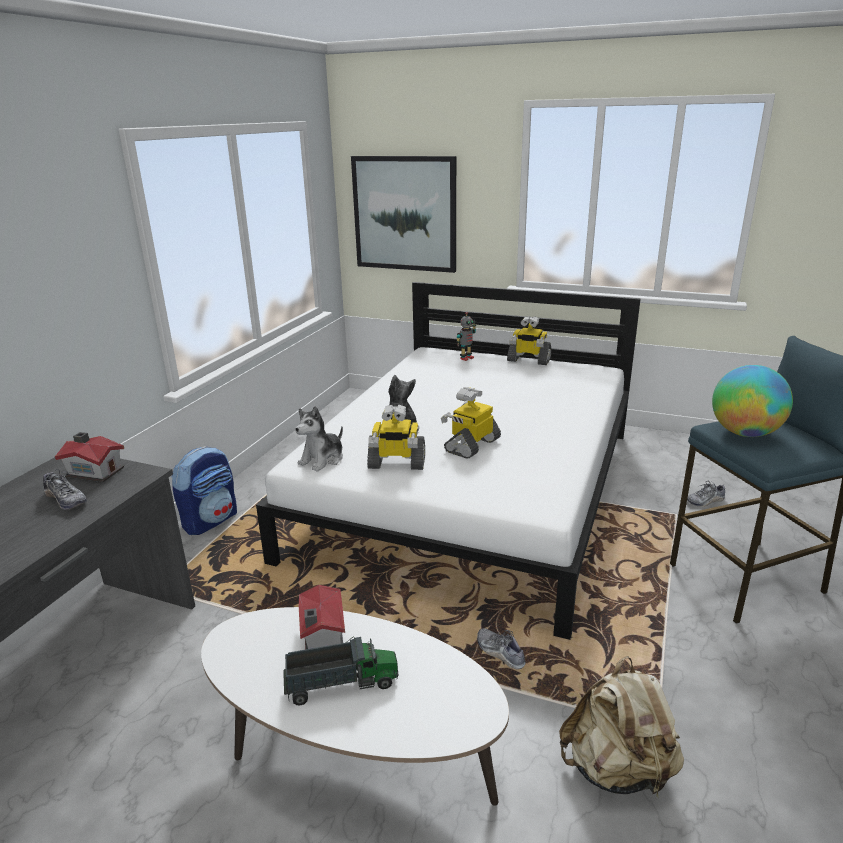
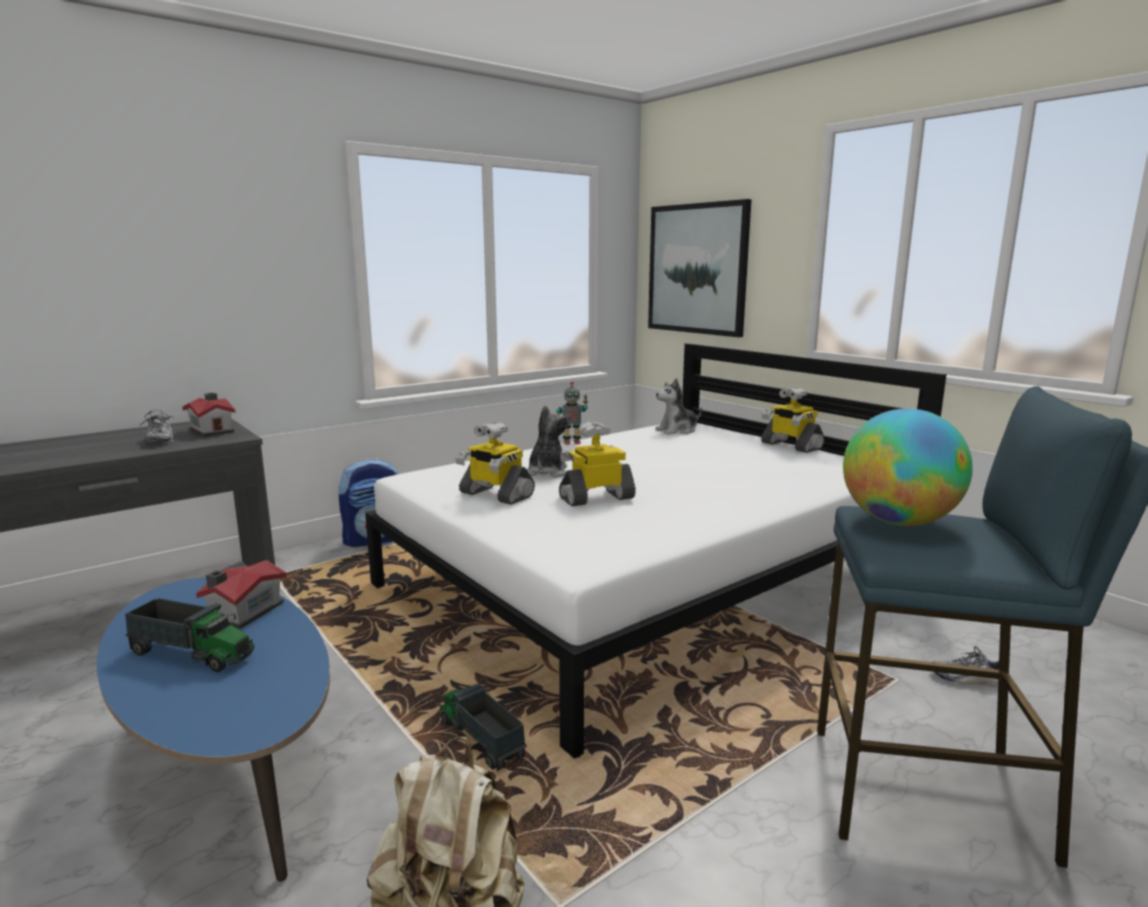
camera: 30 degrees right, 10 degrees down
white coffee table [201,607,509,806] -> blue coffee table [97,578,330,882]
plush toy [295,406,343,472] -> plush toy moved to [655,378,702,434]
toy robot [456,312,476,361] -> toy robot moved to [556,381,588,444]
shoe [477,628,526,670] -> toy truck [440,683,527,771]

